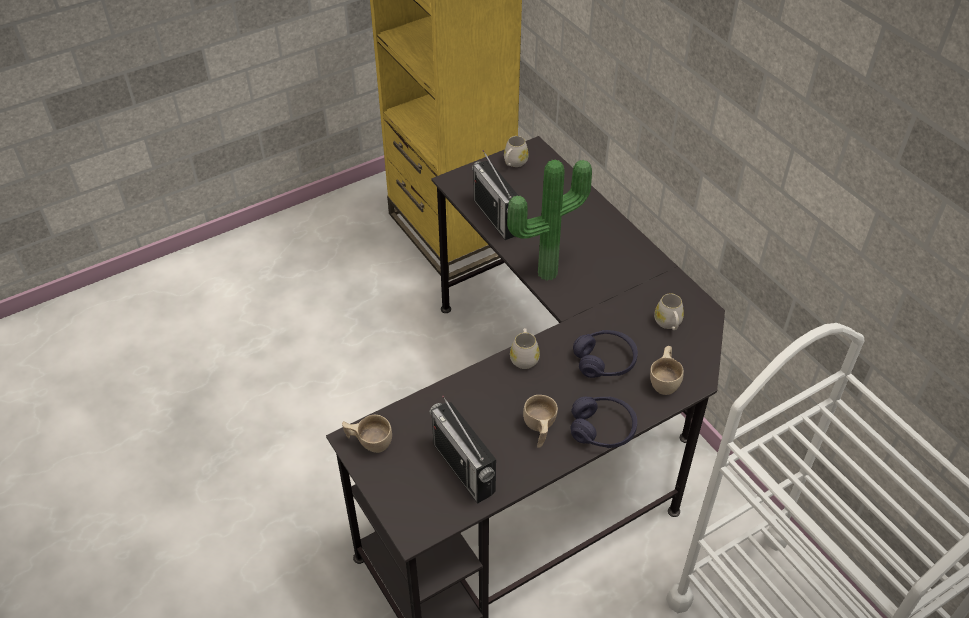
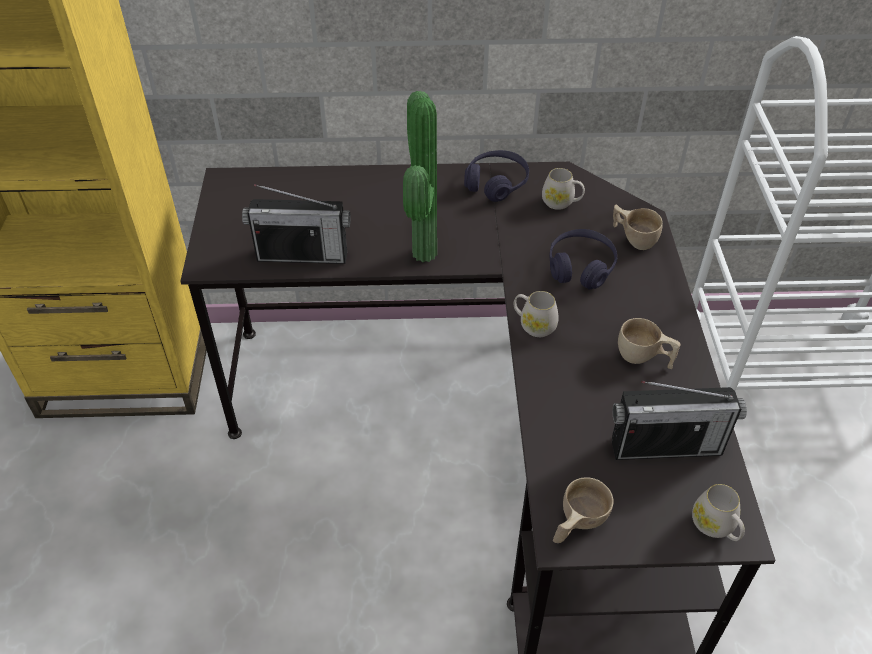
camera: 60 degrees left, 0 degrees up
white mug [504,136,529,167] -> white mug moved to [692,484,745,541]
purple headphones [570,396,637,448] -> purple headphones moved to [464,150,529,202]

